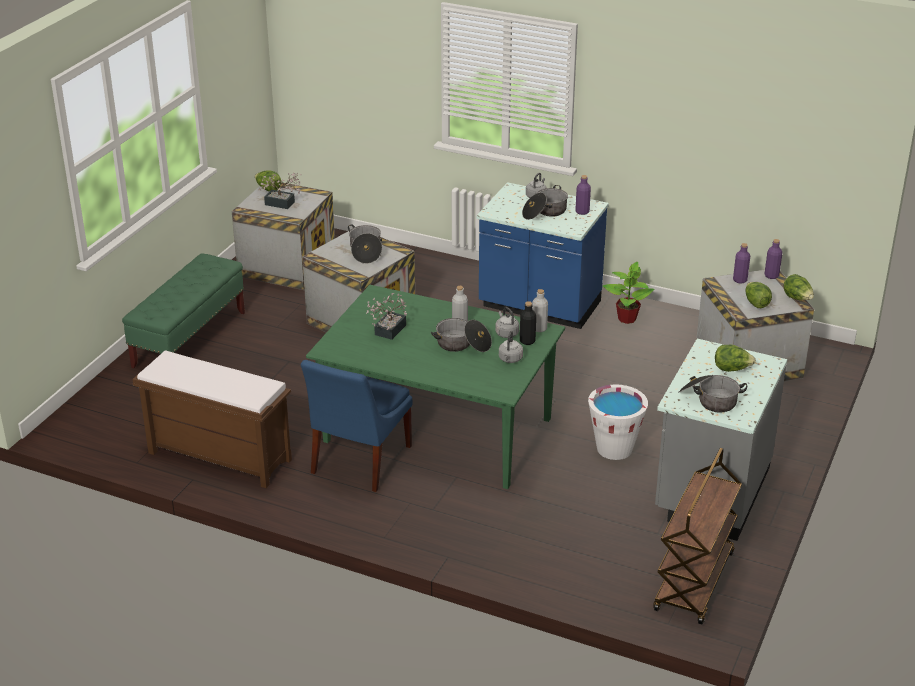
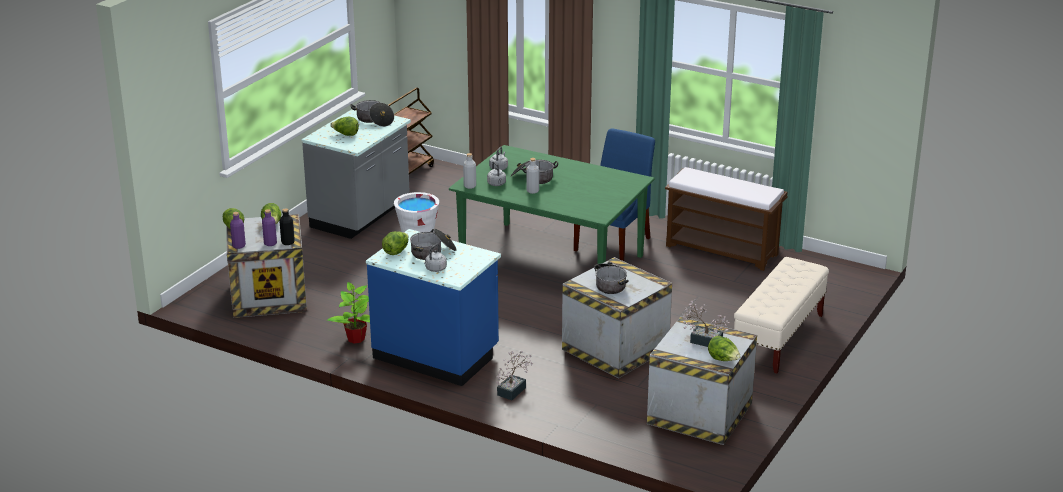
camera: 175 degrees left, 5 degrees down
green bench [122,253,245,368] -> beige bench [734,257,829,374]
potted plant [366,293,407,340] -> potted plant moved to [496,351,533,400]
black bottle [520,301,536,345] -> black bottle moved to [279,208,295,245]
purple bottle [575,175,591,215] -> lettuce [382,231,408,255]

